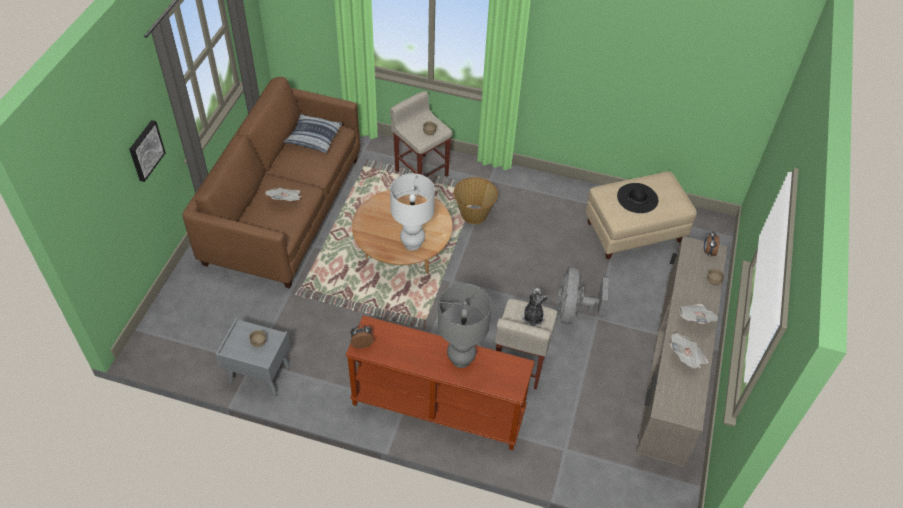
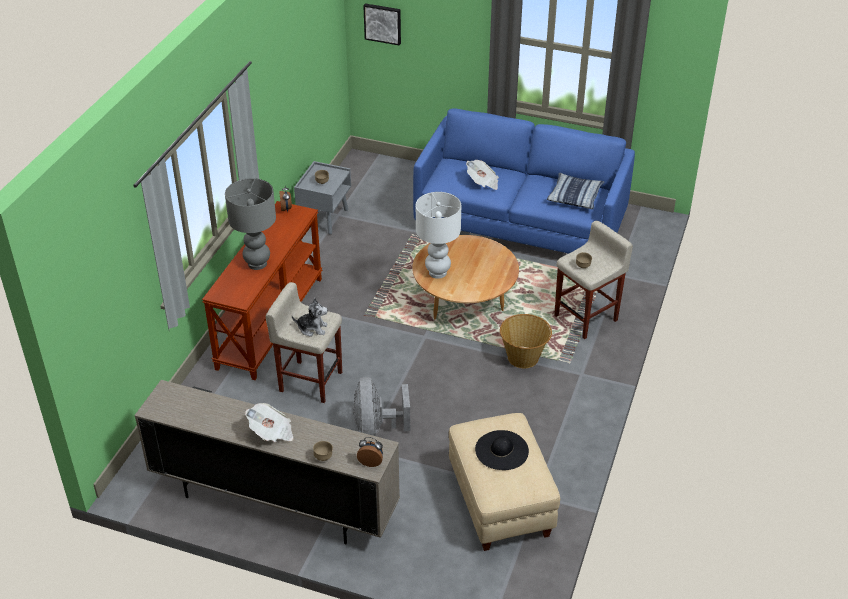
camera: 95 degrees right, 10 degrees down
picture [129,120,166,182] -> picture moved to [363,3,401,45]
brown sofa [183,77,360,288] -> blue sofa [413,108,635,254]
grey fan [558,267,608,324] -> grey fan turned 105 degrees counterclockwise [353,377,410,436]
newspaper [670,333,709,369] -> none

